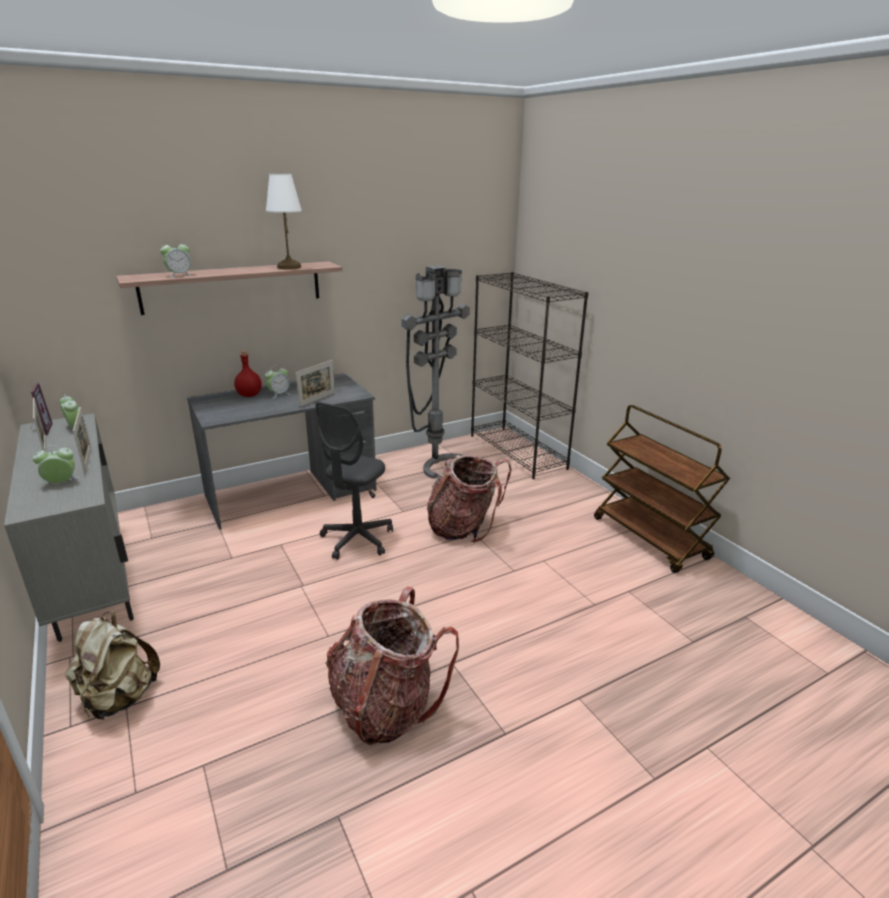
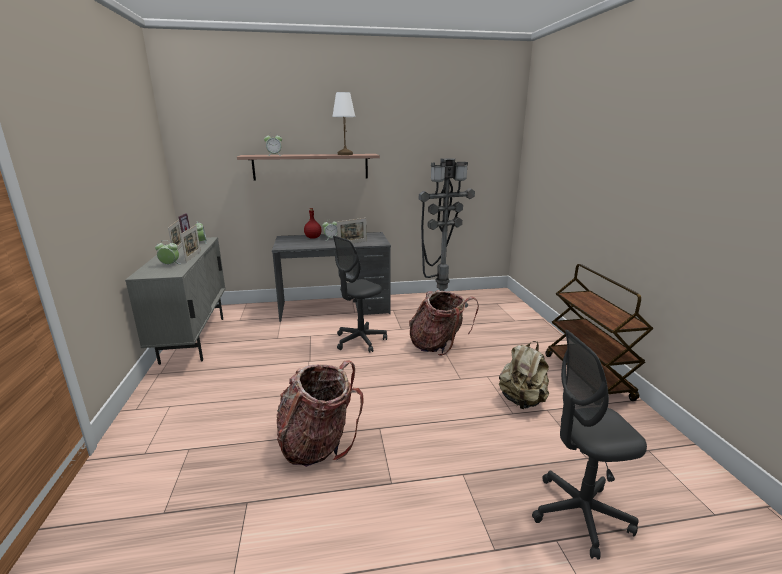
camera: 20 degrees right, 5 degrees down
beige backpack [65,611,160,720] -> beige backpack moved to [499,341,549,409]
black bookcase [471,272,589,479] -> none
none -> grey office chair [532,330,647,559]

